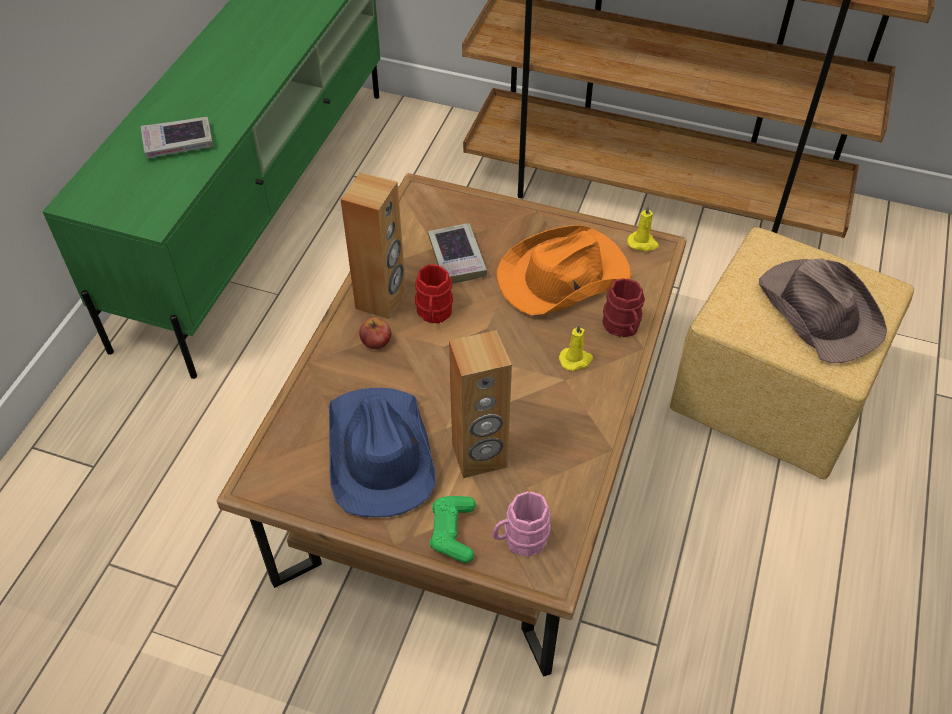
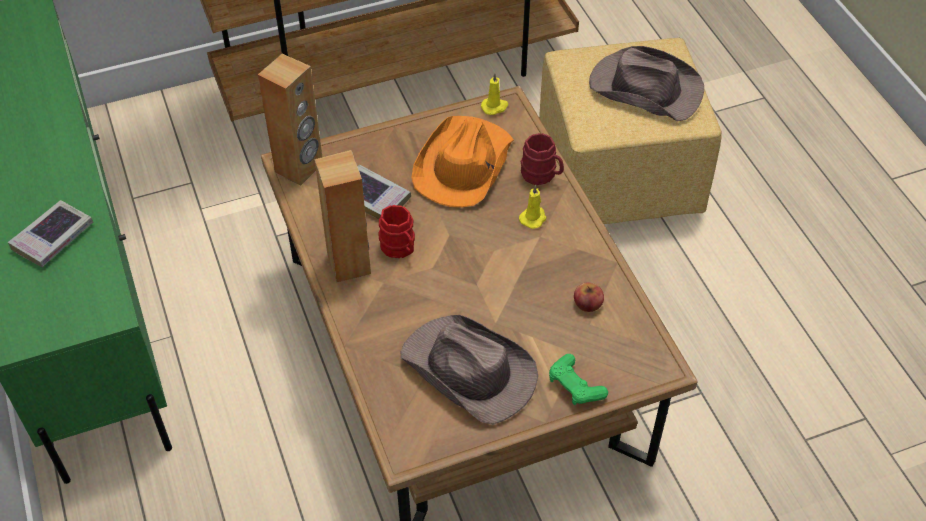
camera: 40 degrees left, 0 degrees up
blue hat [329,388,436,518] -> brown hat [400,315,538,425]
apple [359,318,391,349] -> apple moved to [574,282,604,312]
brown speaker [449,330,512,478] -> brown speaker moved to [258,54,322,186]
pink mug [492,491,551,557] -> none

